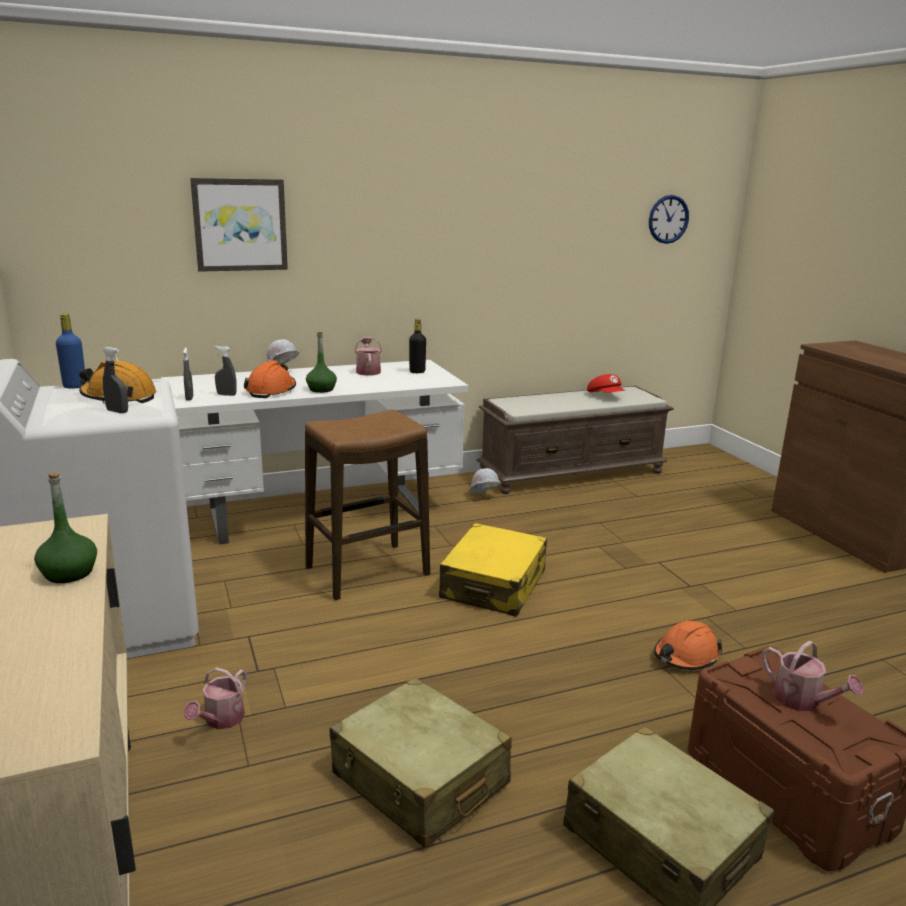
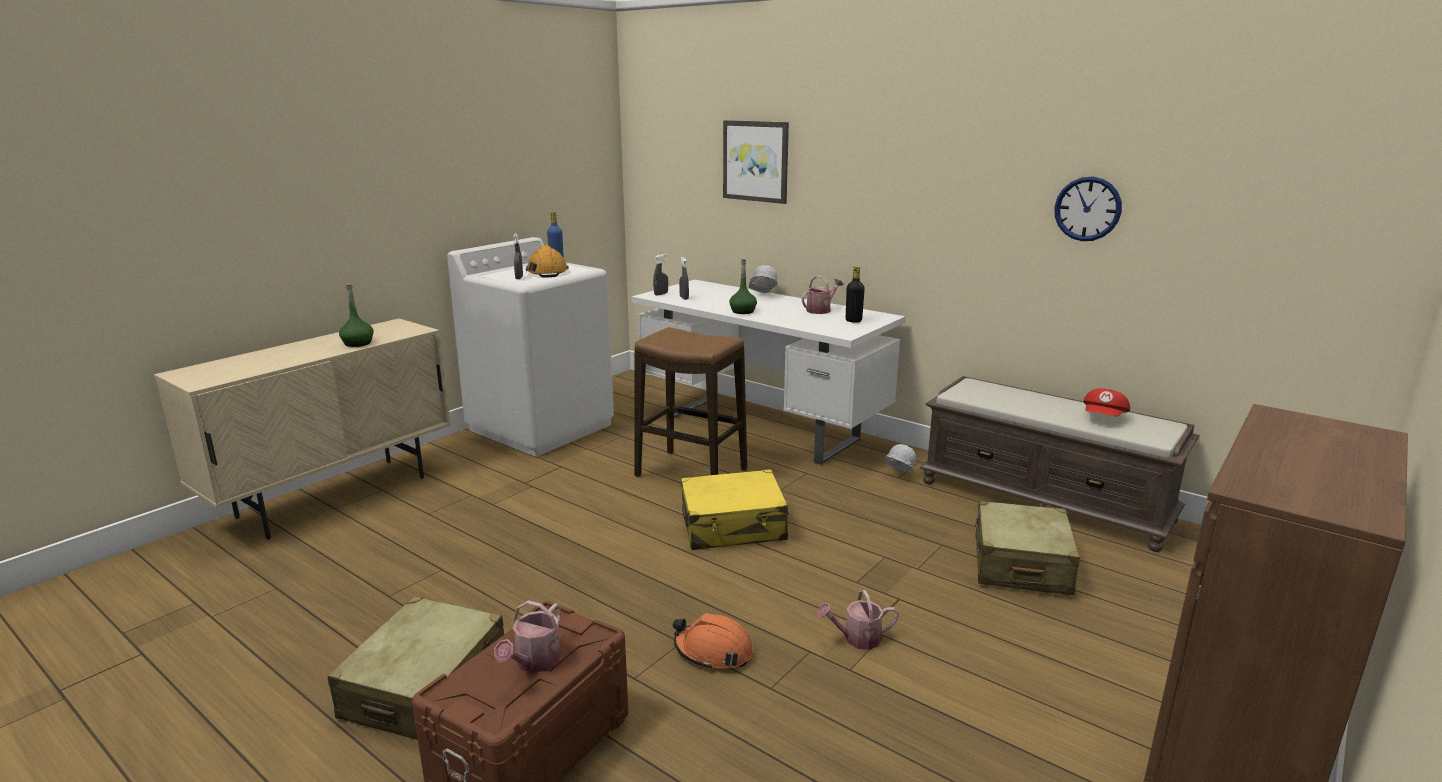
camera: 60 degrees right, 0 degrees up
watering can [184,667,247,729] -> watering can moved to [817,590,899,650]
orange hard hat [244,360,296,398] -> none
beige suitcase [329,678,512,848] -> beige suitcase moved to [974,501,1080,595]
wall clock [649,195,689,244] -> wall clock moved to [1054,176,1122,241]

